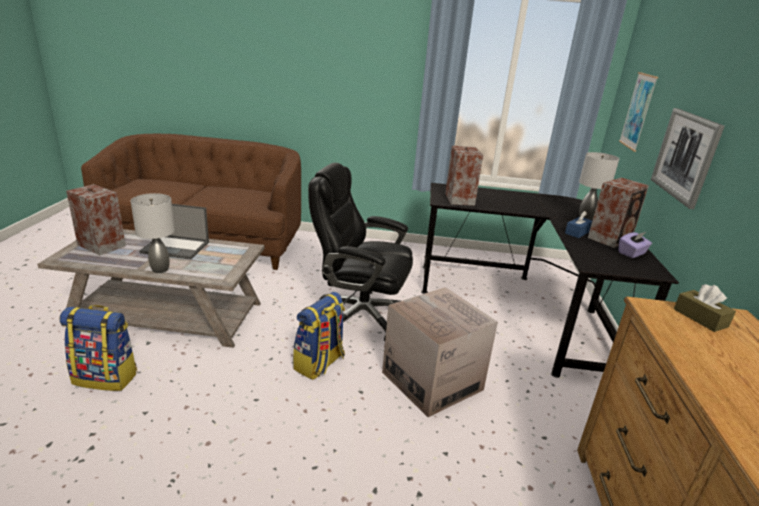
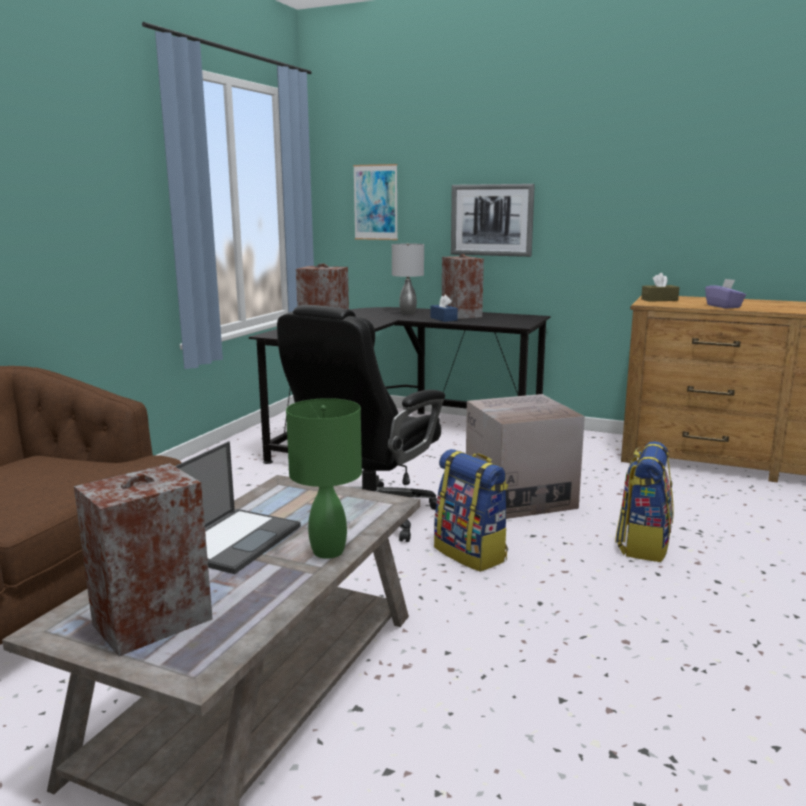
camera: 70 degrees left, 10 degrees down
backpack [60,305,138,391] -> backpack moved to [615,441,674,562]
grey table lamp [131,193,175,273] -> green table lamp [286,398,362,559]
purple tissue box [619,232,652,258] -> purple tissue box moved to [705,278,746,309]

